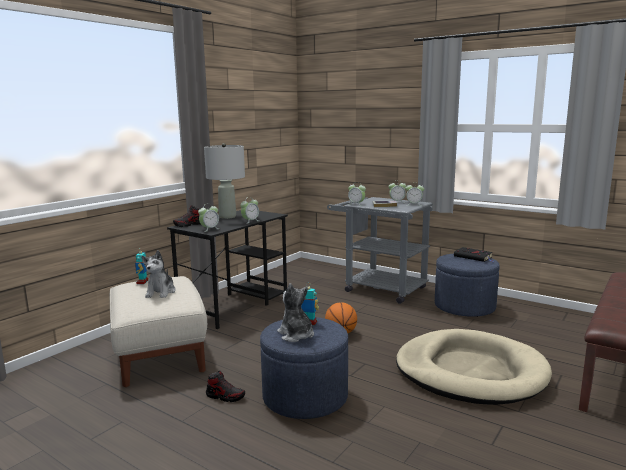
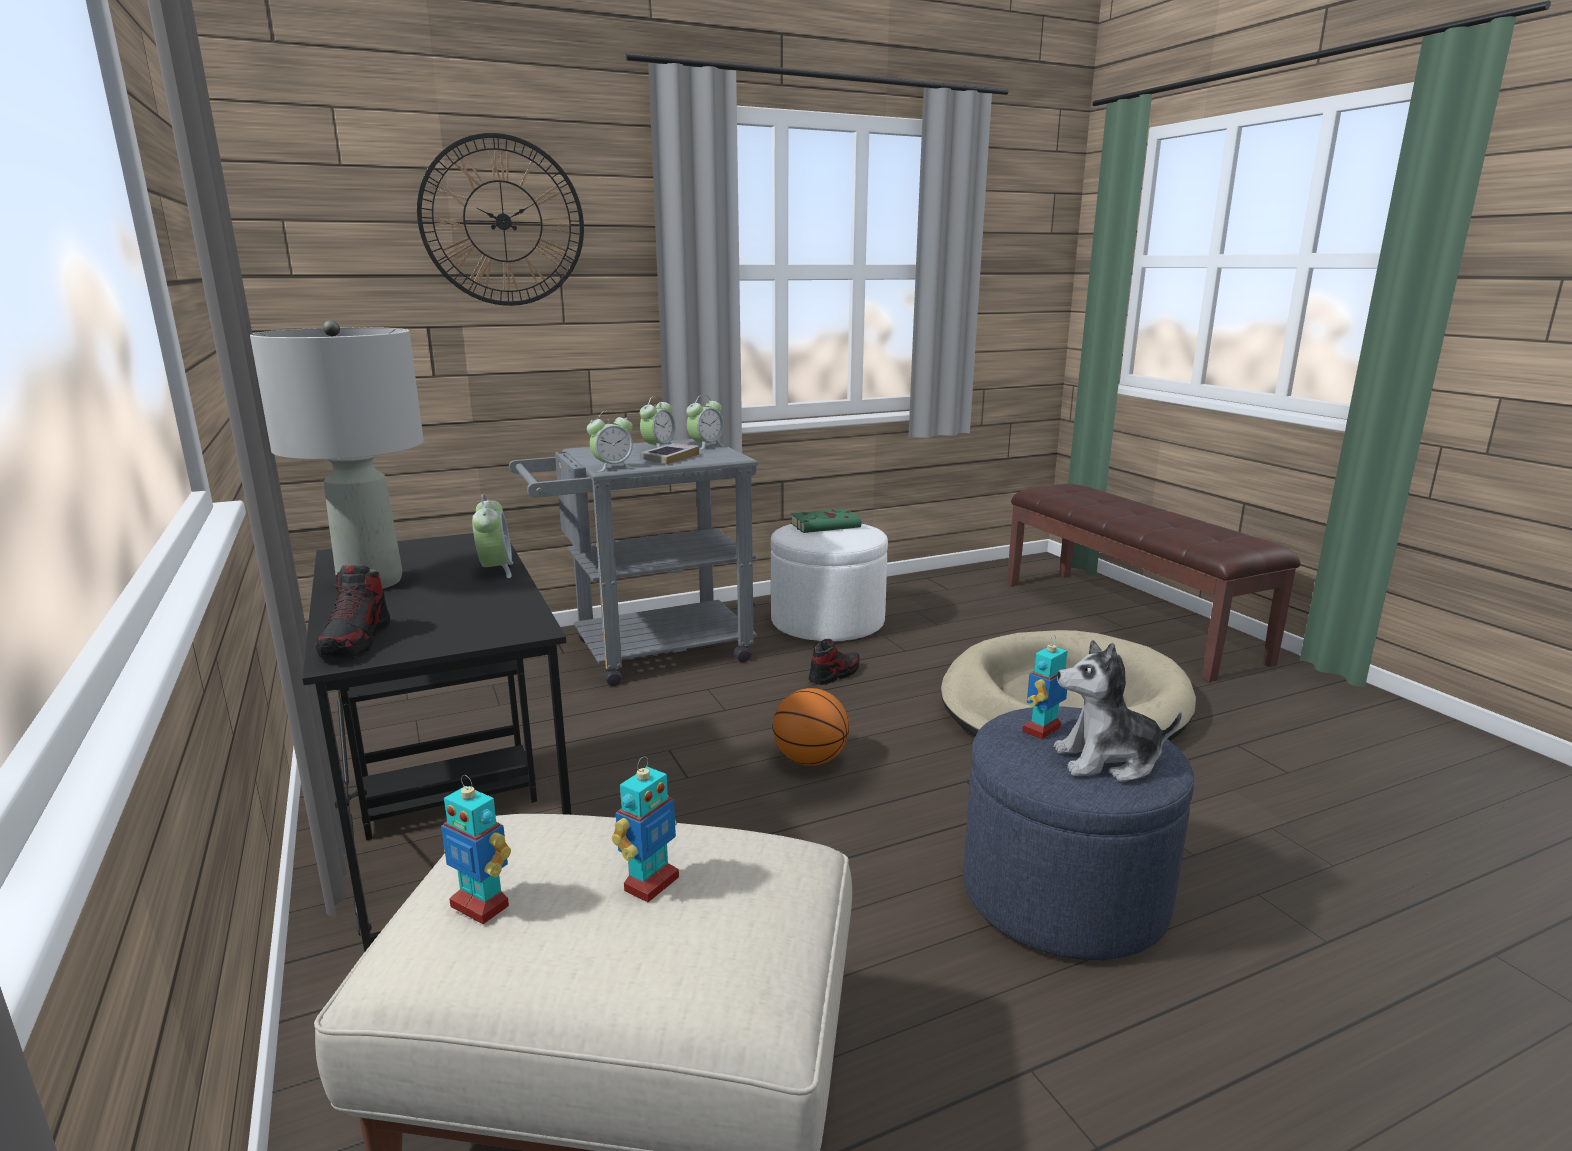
camera: 60 degrees left, 5 degrees up
plush toy [141,250,176,298] -> toy robot [612,756,679,902]
alarm clock [198,205,219,232] -> none
shoe [206,371,245,402] -> shoe moved to [809,639,859,685]
blue ottoman [435,253,500,317] -> white ottoman [771,524,888,641]
black book [454,247,494,262] -> green book [791,508,866,533]
none -> wall clock [417,133,584,306]

